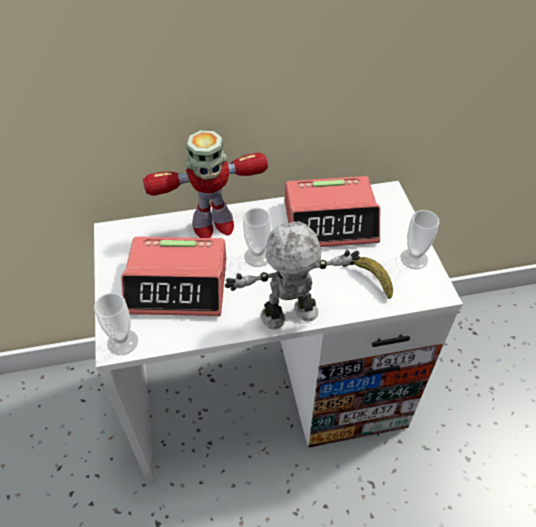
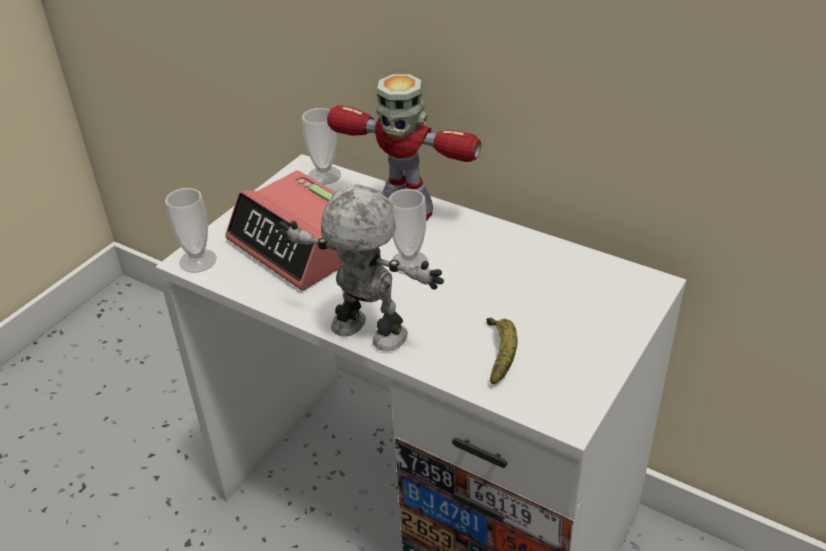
camera: 45 degrees right, 10 degrees down
alarm clock [285,176,380,247] -> none
cup [401,210,440,269] -> cup moved to [302,108,341,185]

